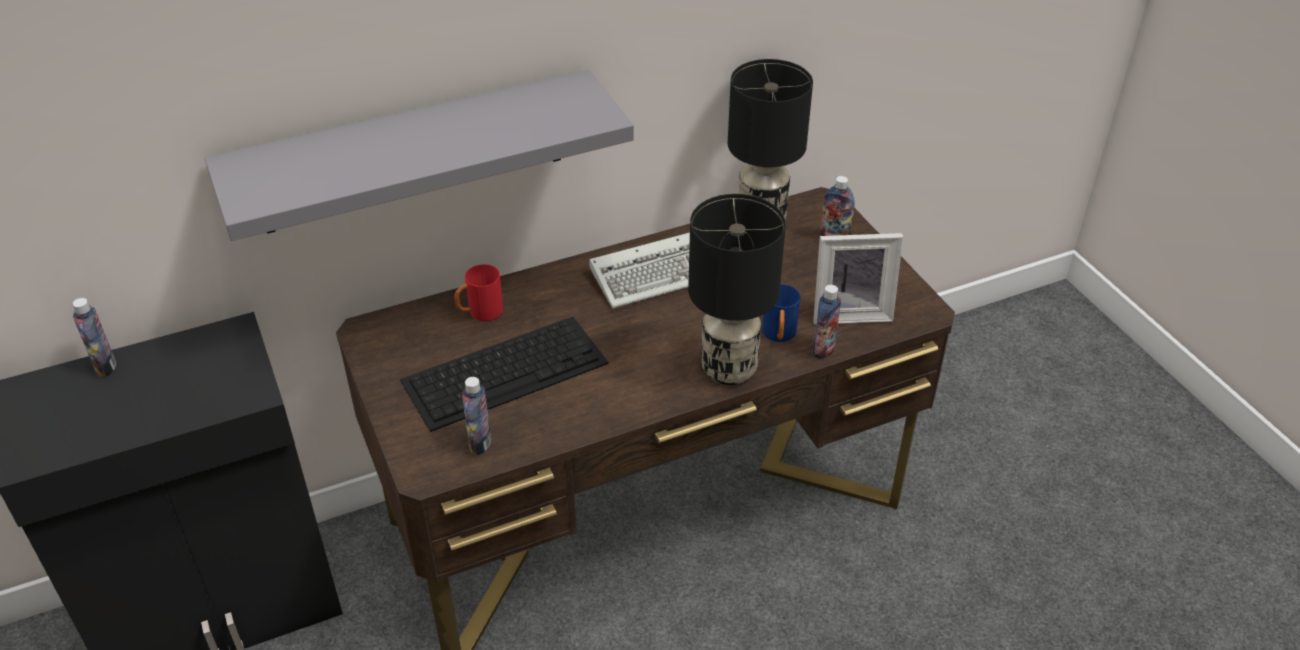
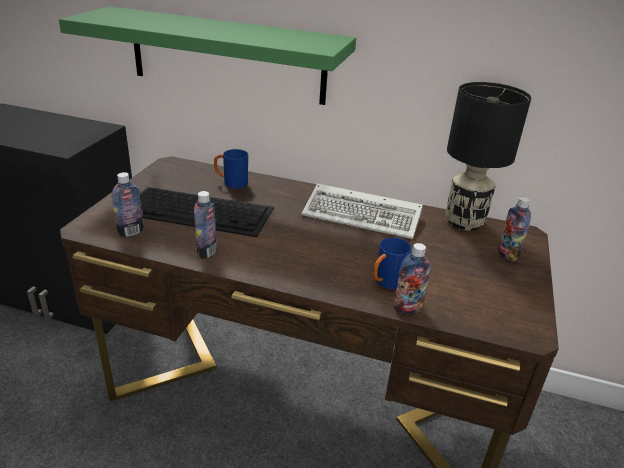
camera: 40 degrees right, 10 degrees down
bottle [73,298,116,377] -> bottle moved to [194,191,217,259]
grey shelf [205,70,634,241] -> green shelf [59,6,356,105]
red mug [454,264,503,321] -> blue mug [214,149,248,189]
black table lamp [688,194,786,385] -> none
picture frame [813,233,903,325] -> none

